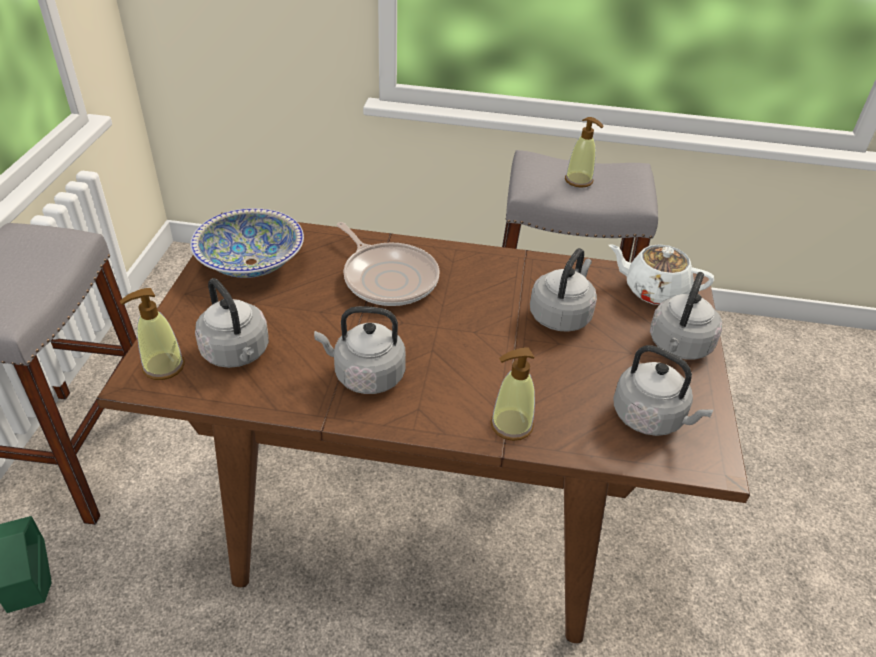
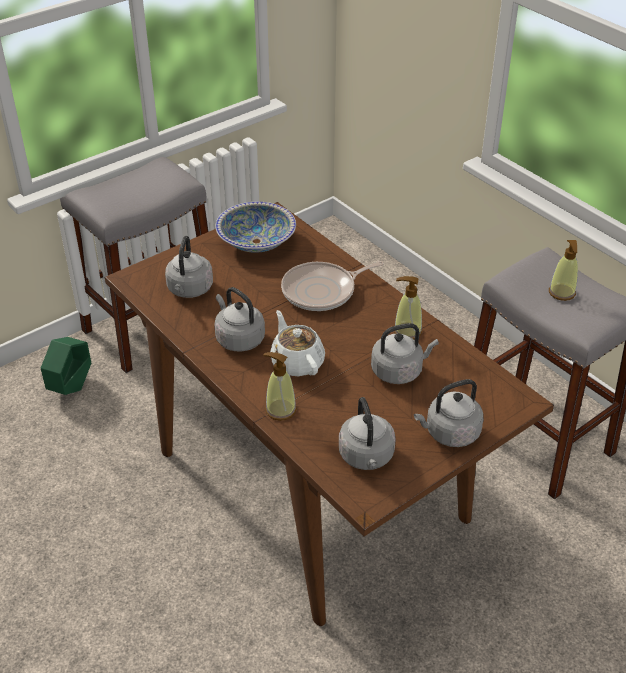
camera: 45 degrees right, 0 degrees up
soap dispenser [120,288,185,380] -> soap dispenser moved to [394,276,422,339]
frying pan [337,222,439,306] -> frying pan turned 60 degrees clockwise [281,261,384,311]
white teapot [609,244,714,305] -> white teapot moved to [270,310,325,376]

